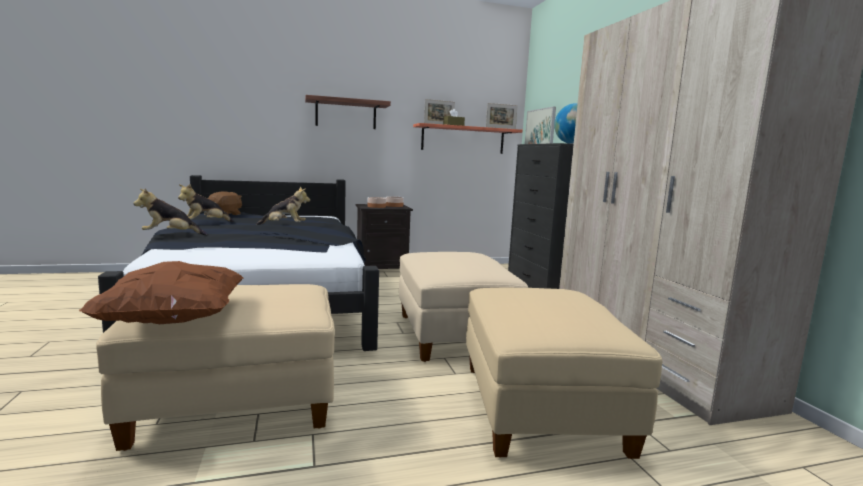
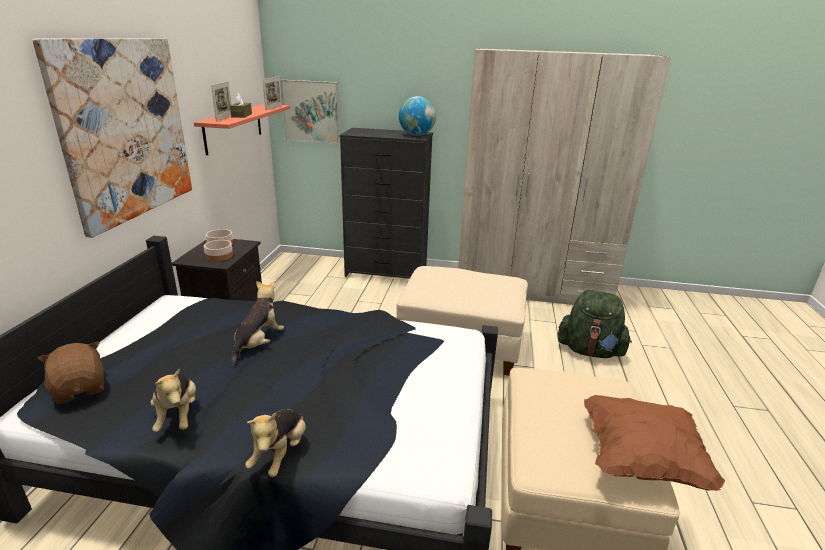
camera: 65 degrees left, 15 degrees up
shelf [305,95,391,129] -> picture [32,38,192,238]
beige ottoman [466,288,663,459] -> green backpack [558,290,632,358]

